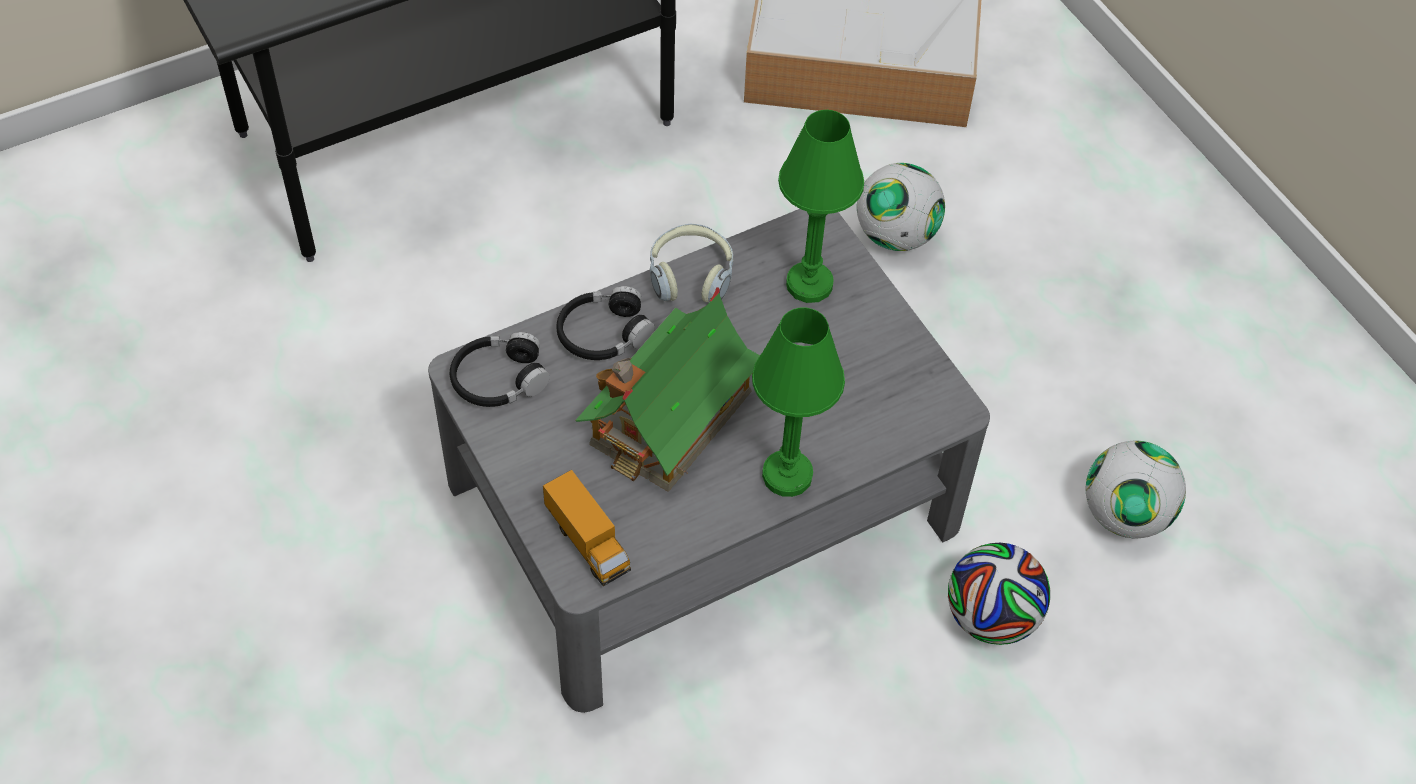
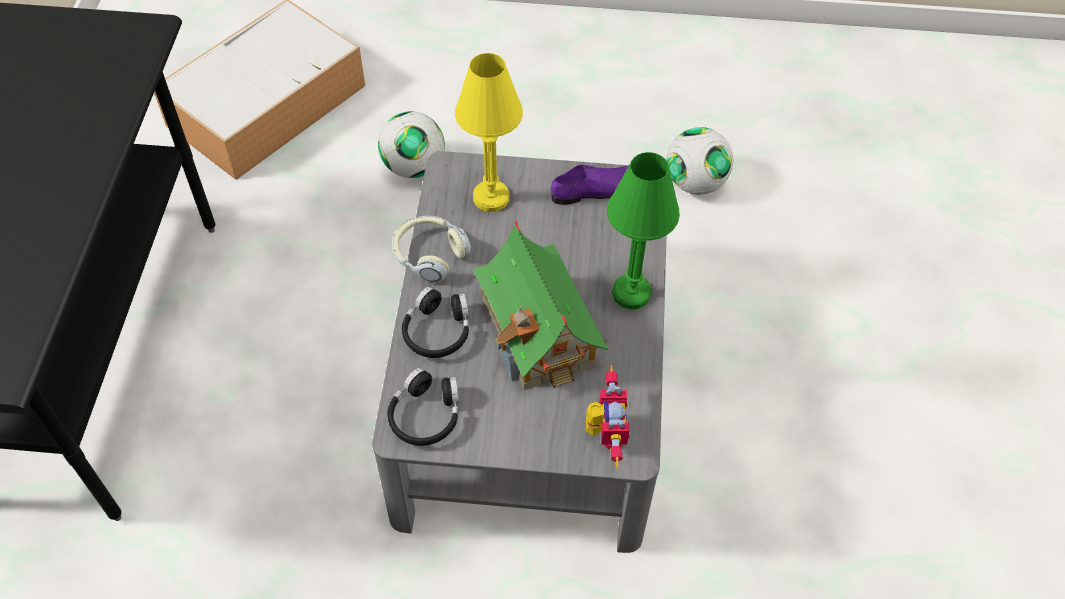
camera: 55 degrees left, 0 degrees up
toy truck [543,470,631,586] -> toy robot [586,365,630,469]
green table lamp [778,110,864,303] -> yellow table lamp [455,53,523,212]
football [948,543,1050,645] -> none
none -> purple shoe [551,165,629,205]

